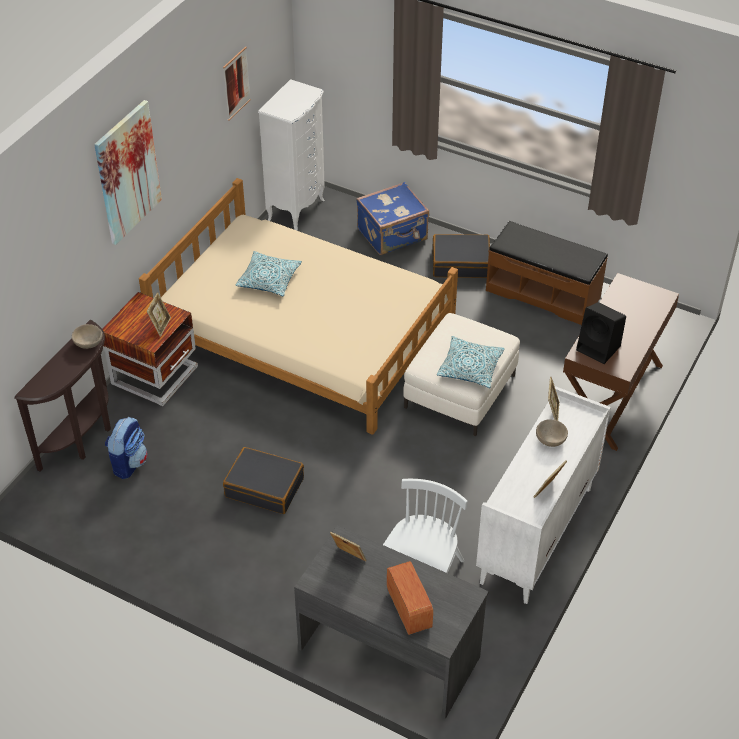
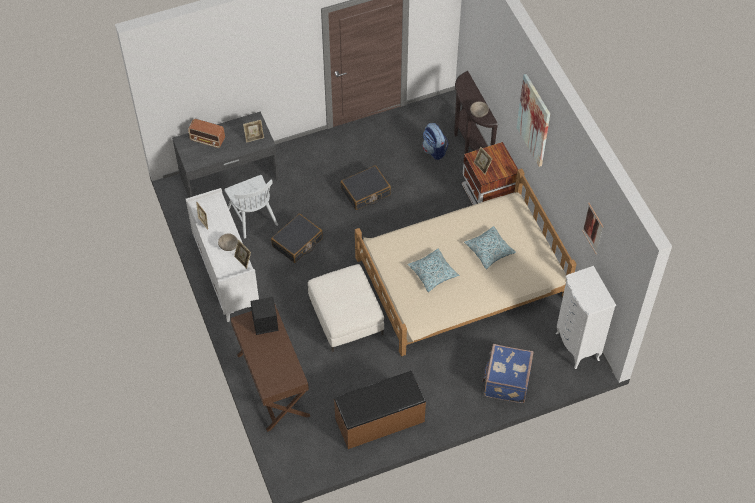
camera: 130 degrees right, 10 degrees up
black suitcase [432,234,490,278] -> black suitcase moved to [271,213,323,263]
pillow [437,336,505,388] -> pillow moved to [407,249,459,292]

